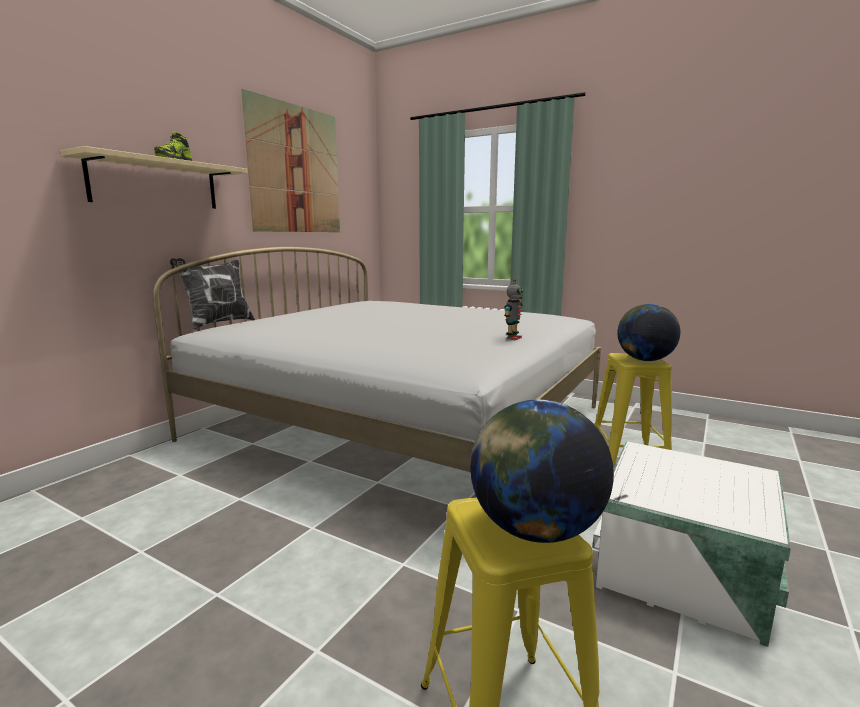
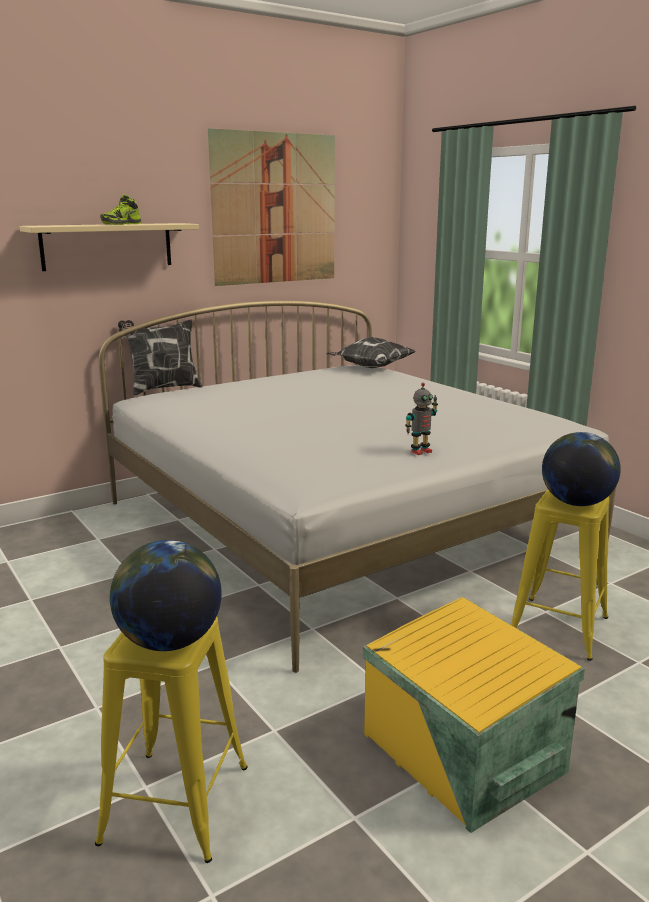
camera: 25 degrees right, 5 degrees up
white storage box [592,442,791,647] -> yellow storage box [363,597,585,833]
none -> pillow [327,337,416,368]

